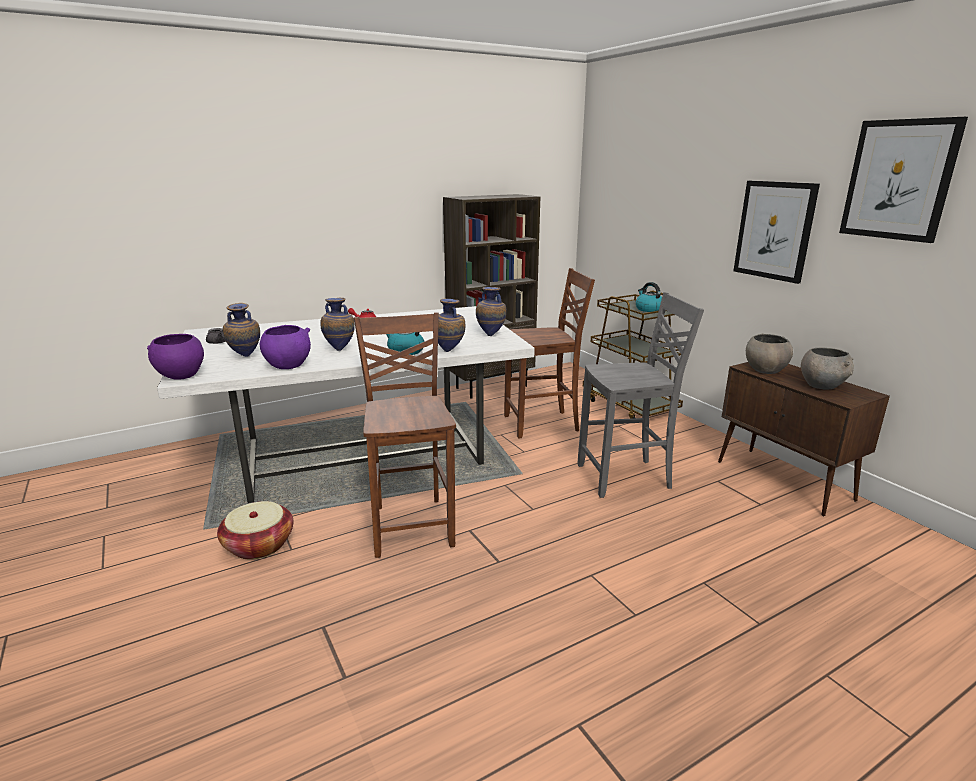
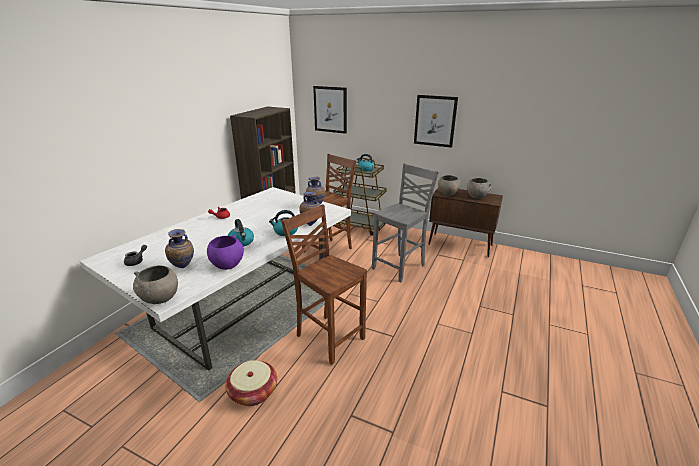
camera: 35 degrees left, 5 degrees up
purple bowl [147,334,204,380] -> grey bowl [133,265,178,304]
vase [320,298,355,351] -> kettle [228,219,254,247]
picture [839,117,968,243] -> picture moved to [313,86,347,134]

